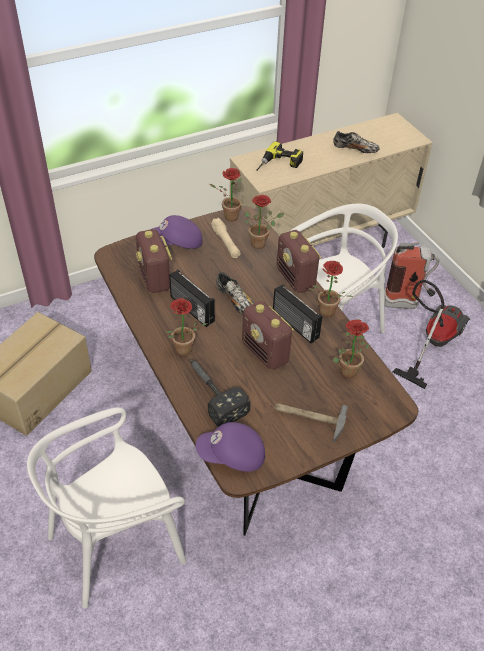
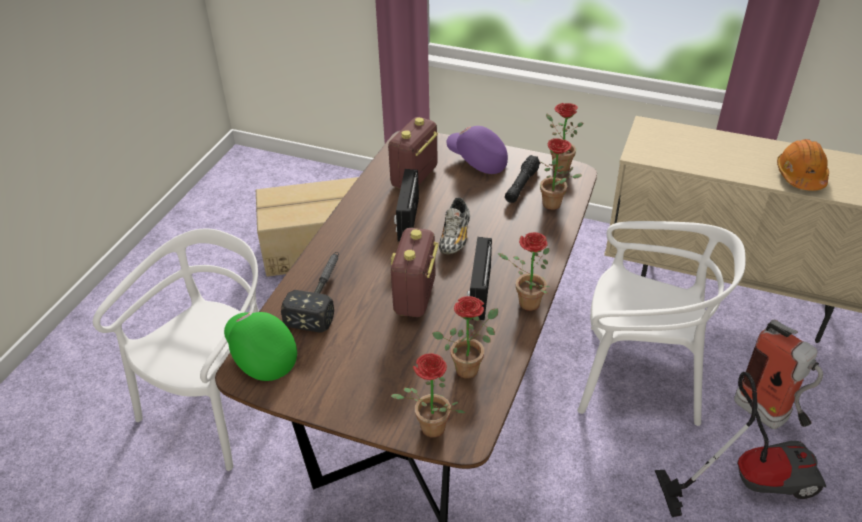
camera: 50 degrees right, 5 degrees down
white chair [27,407,187,608] -> white chair turned 105 degrees clockwise [93,228,259,471]
potted plant [165,298,208,356] -> potted plant moved to [391,353,466,437]
purple cap [196,422,265,472] -> green cap [224,312,297,381]
beige flashlight [211,218,241,258] -> black flashlight [505,155,540,203]
power drill [257,141,303,170] -> none
hammer [274,403,348,443] -> none
radio [277,230,322,293] -> none
shoe [334,131,380,153] -> orange hard hat [777,139,829,191]

